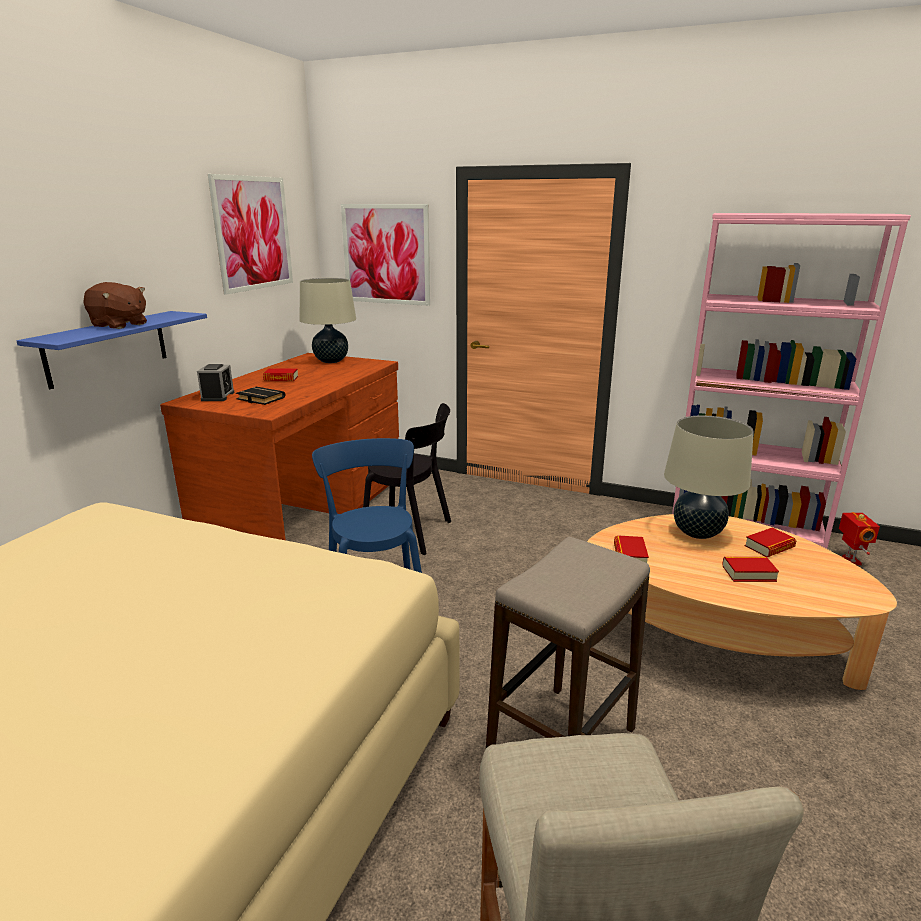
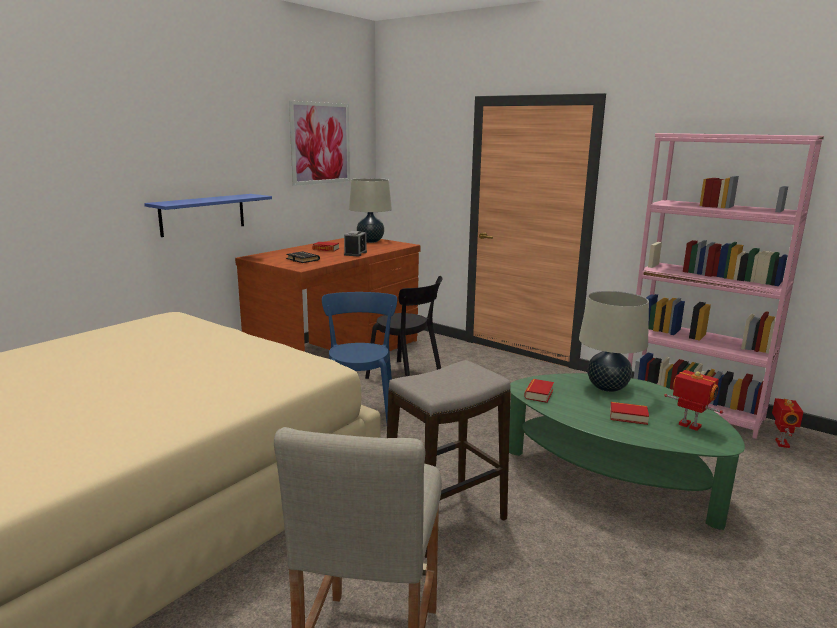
camera: 15 degrees right, 5 degrees down
brown plush toy [83,282,147,329] -> none
alarm clock [197,364,234,401] -> alarm clock moved to [344,231,367,256]
picture [341,204,430,306] -> none
beige coffee table [587,514,897,690] -> green coffee table [509,373,745,530]
book [745,528,796,557] -> none
none -> toy robot [664,370,723,431]

